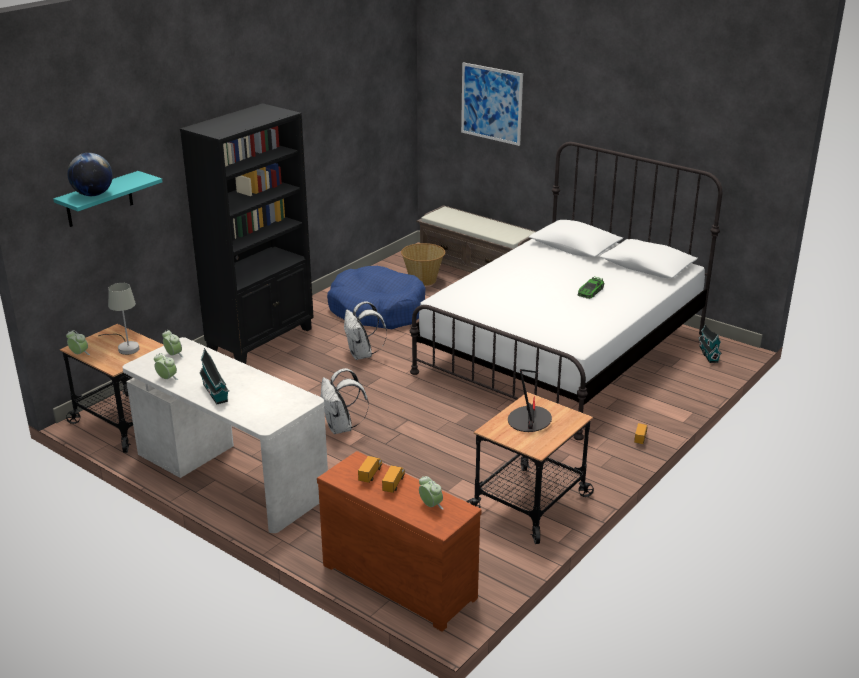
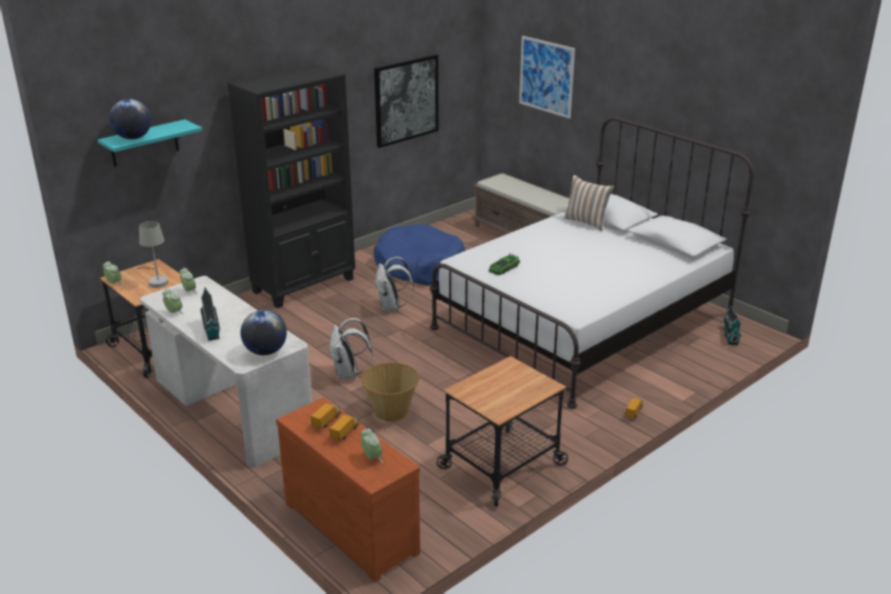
camera: 10 degrees right, 0 degrees up
basket [401,243,445,286] -> basket moved to [361,362,419,422]
table lamp [508,369,552,432] -> none
toy car [578,276,604,299] -> toy car moved to [489,253,520,275]
none -> globe [240,310,287,355]
none -> picture [374,54,438,148]
none -> pillow [563,175,614,231]

